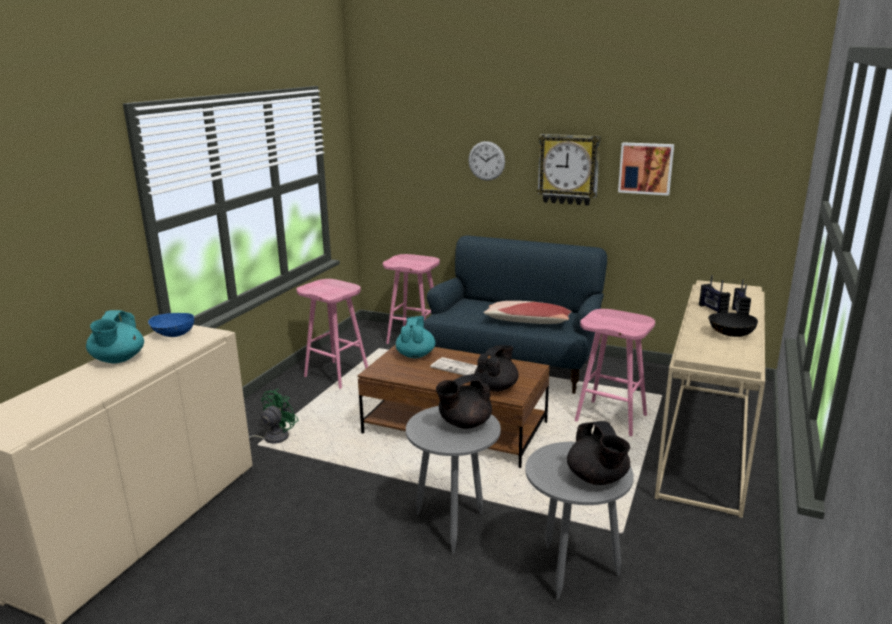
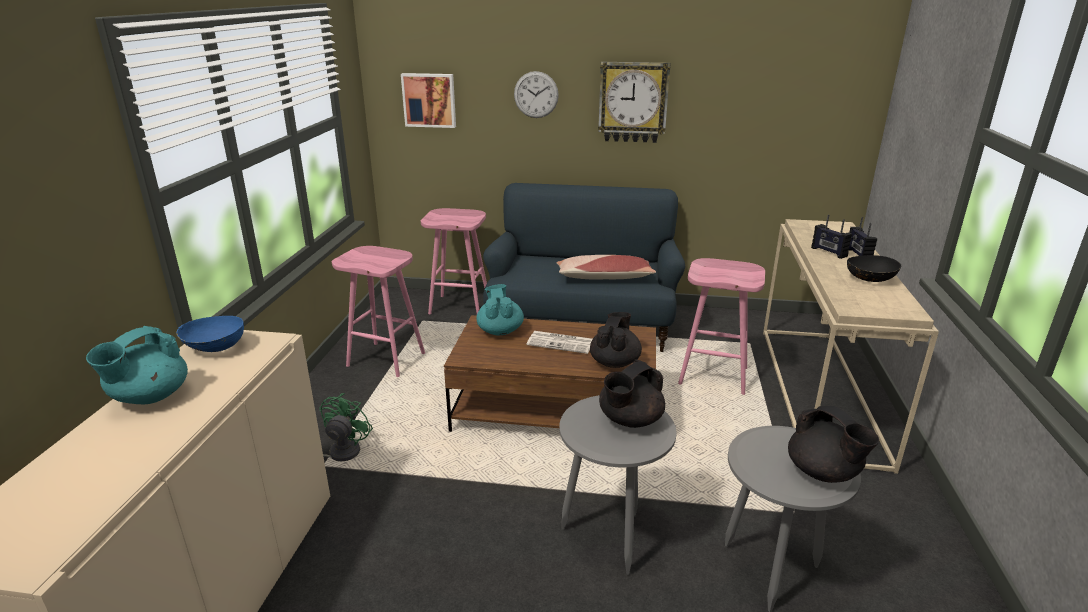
camera: 15 degrees left, 5 degrees up
turquoise teapot [86,310,144,363] -> turquoise teapot turned 45 degrees clockwise [86,326,188,405]
picture [618,142,674,196] -> picture moved to [401,73,456,128]

